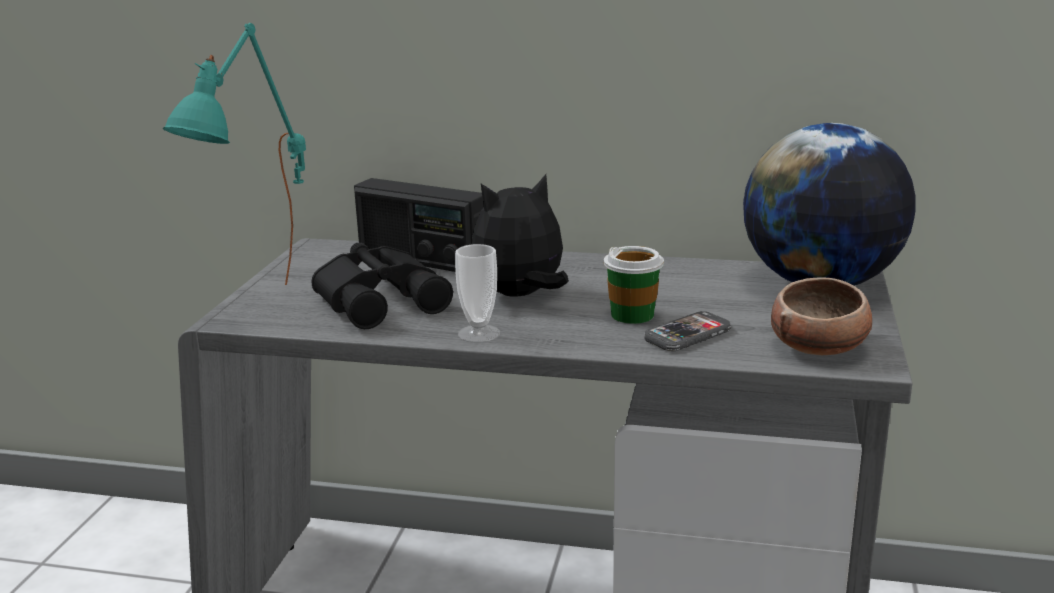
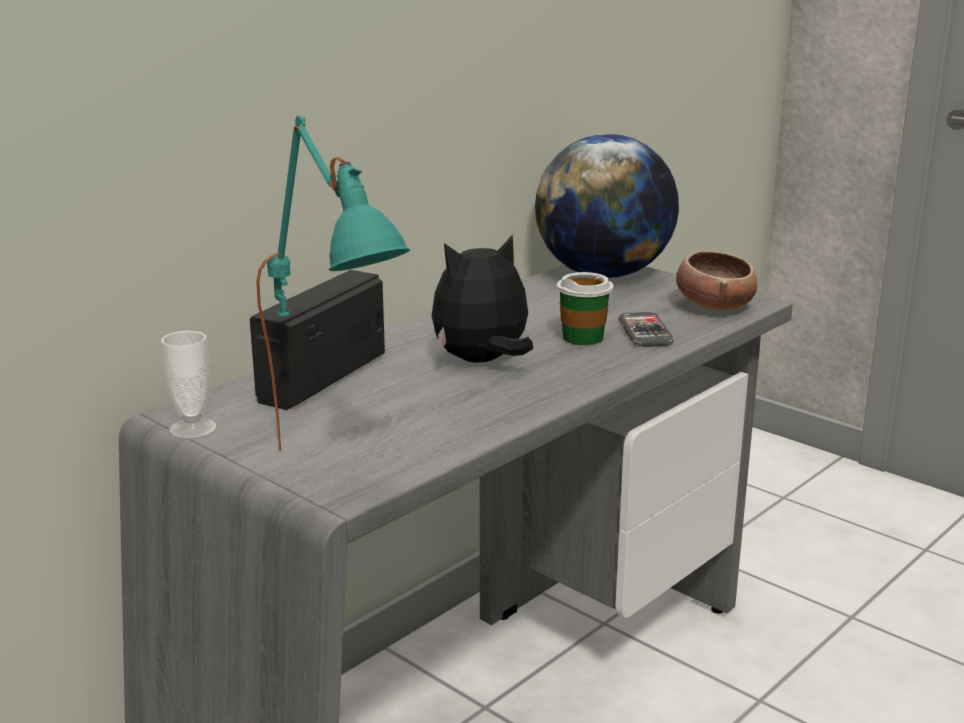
camera: 60 degrees left, 0 degrees up
black binoculars [312,242,453,329] -> none
radio [354,178,484,272] -> radio turned 150 degrees clockwise [250,270,385,410]
cup [455,244,500,343] -> cup moved to [161,331,217,439]
plush toy [472,174,569,296] -> plush toy turned 60 degrees clockwise [432,234,534,363]

